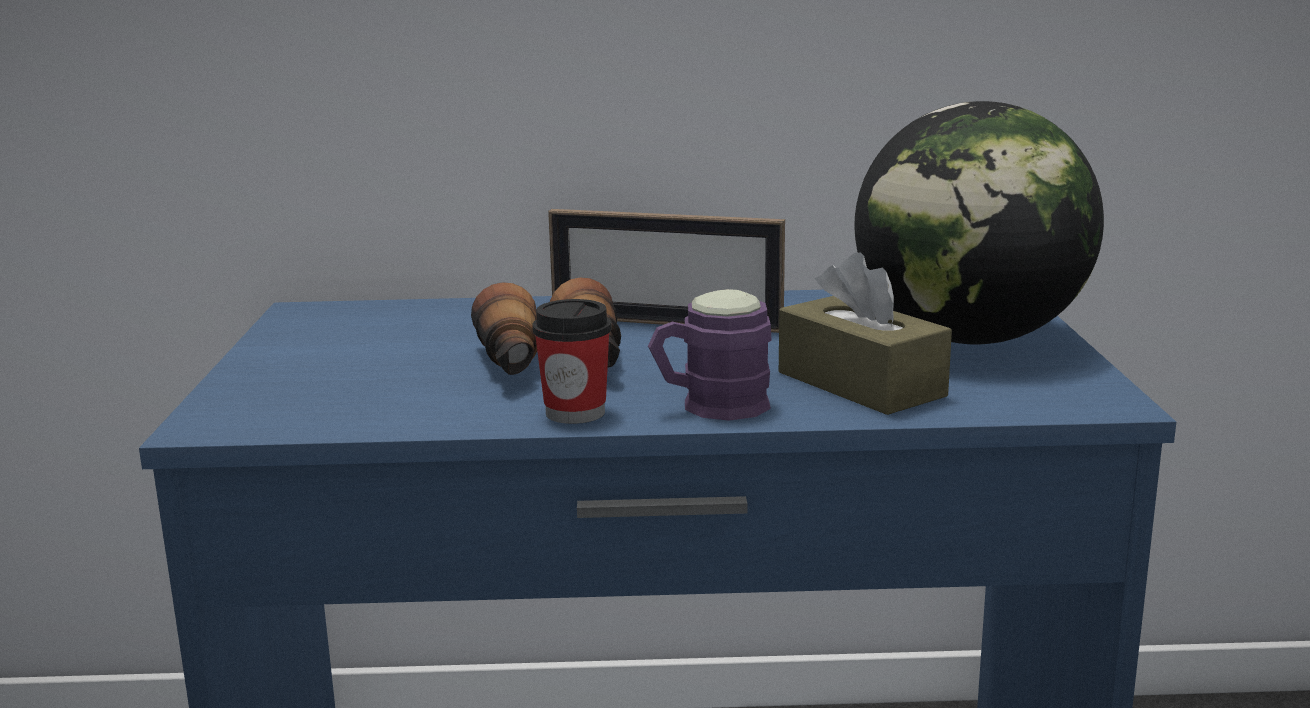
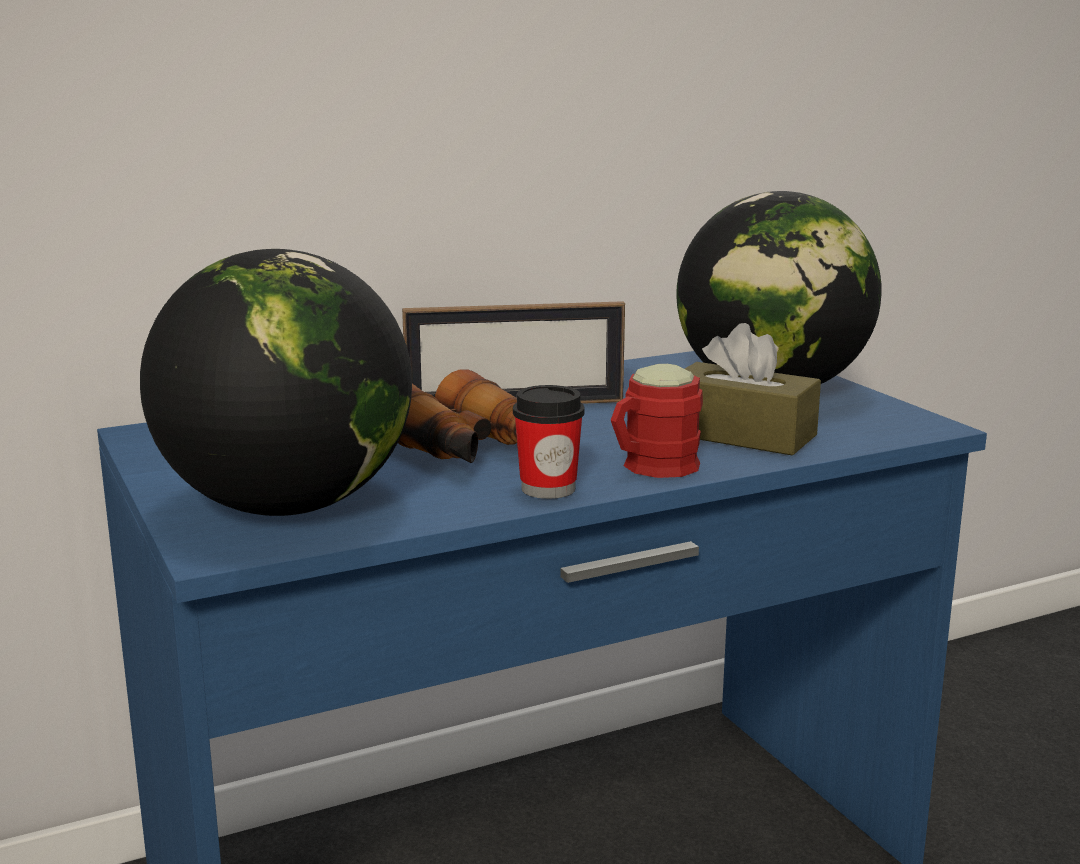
camera: 25 degrees left, 0 degrees up
purple mug [648,289,772,421] -> red mug [611,364,703,478]
none -> globe [140,249,412,516]

